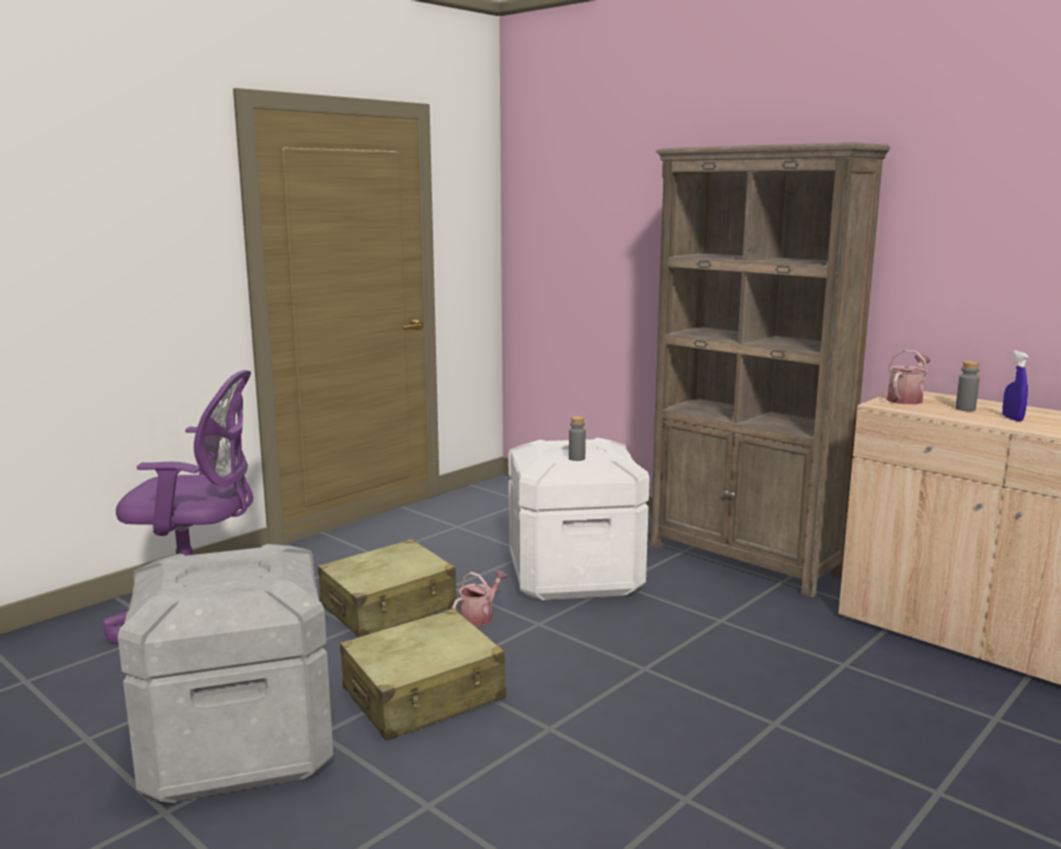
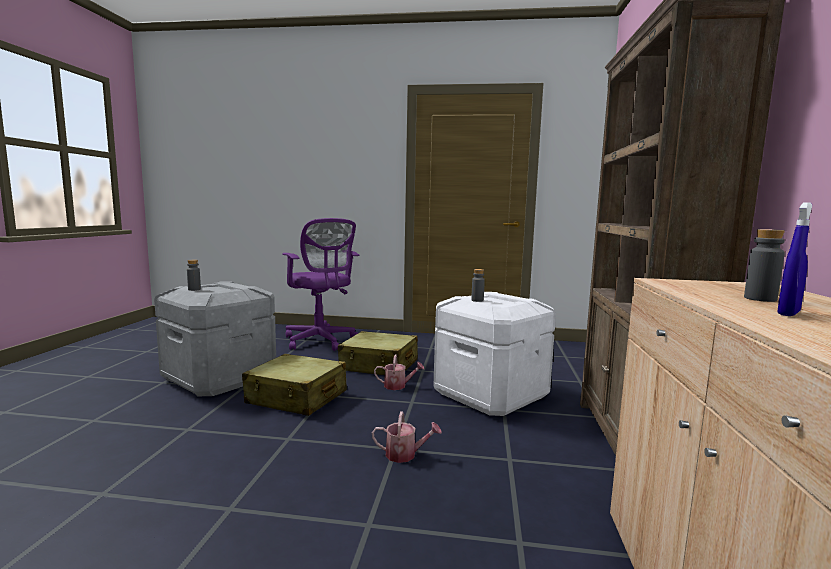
camera: 55 degrees right, 5 degrees down
watering can [887,350,931,404] -> watering can moved to [372,411,442,463]
none -> grey bottle [187,260,201,291]

